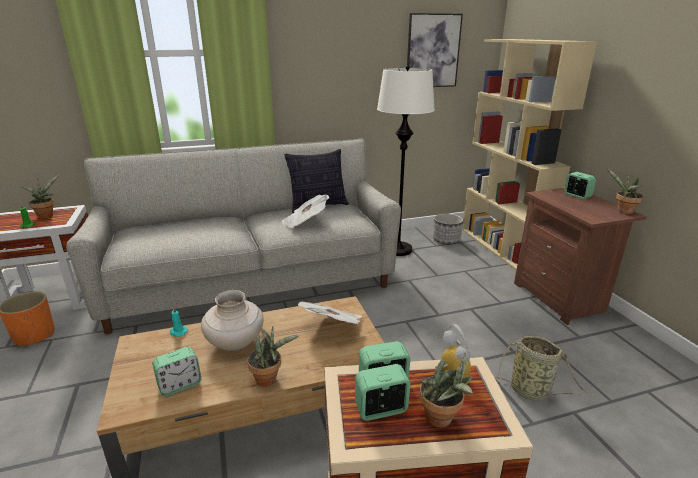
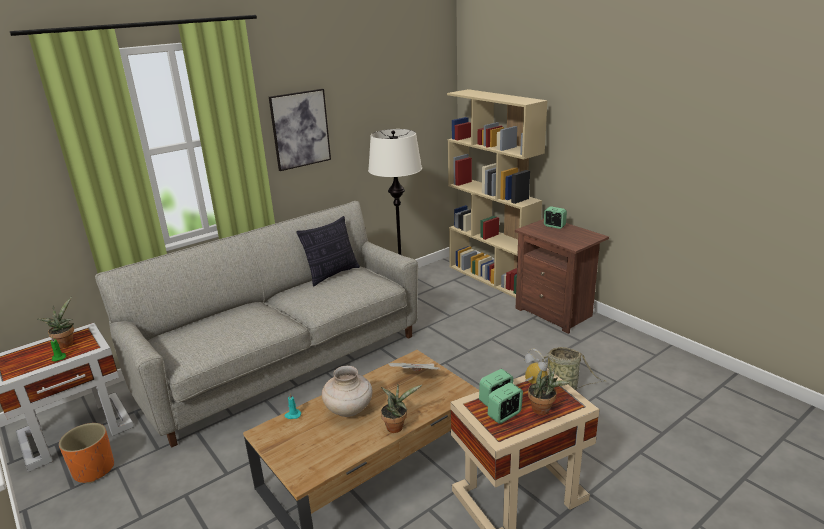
camera: 20 degrees left, 0 degrees up
alarm clock [152,347,201,396] -> none
newspaper [281,195,329,228] -> none
picture [407,13,463,87] -> picture moved to [269,89,331,171]
planter [433,214,463,244] -> none
potted plant [607,169,643,214] -> none

